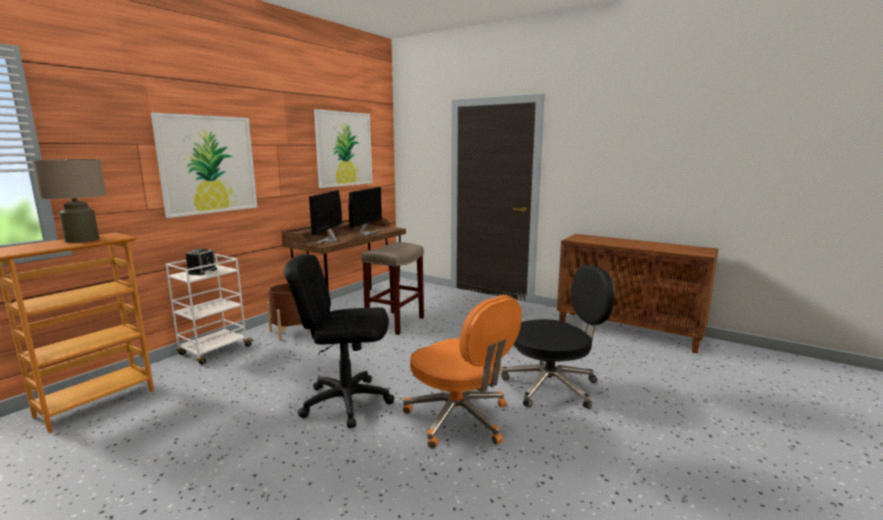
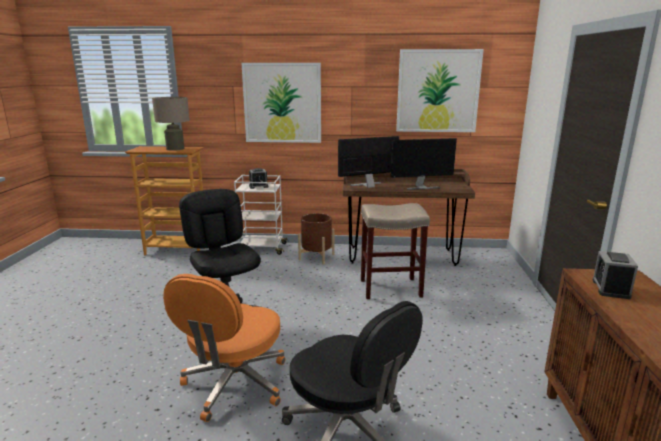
camera: 60 degrees right, 5 degrees up
none -> alarm clock [592,251,638,299]

